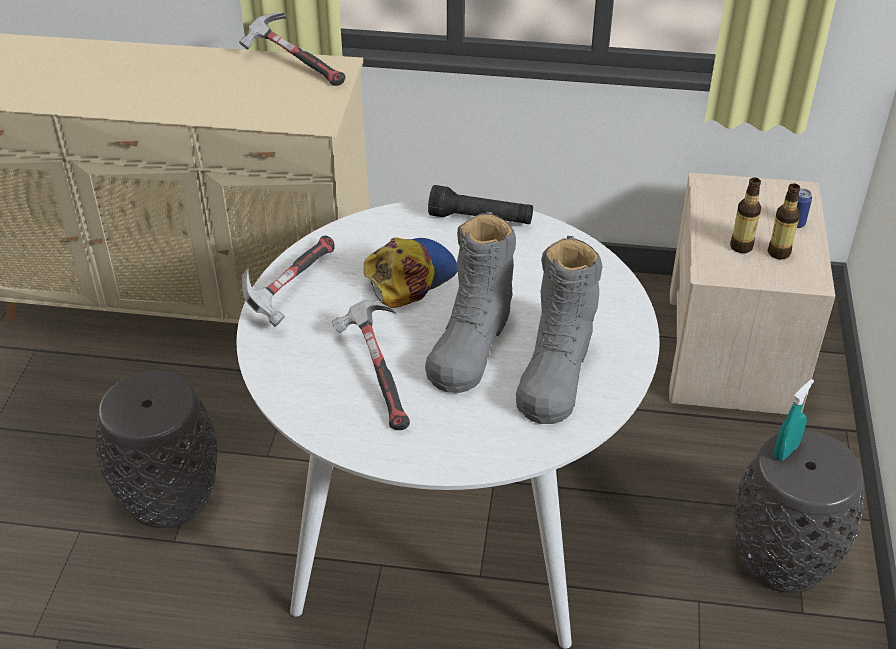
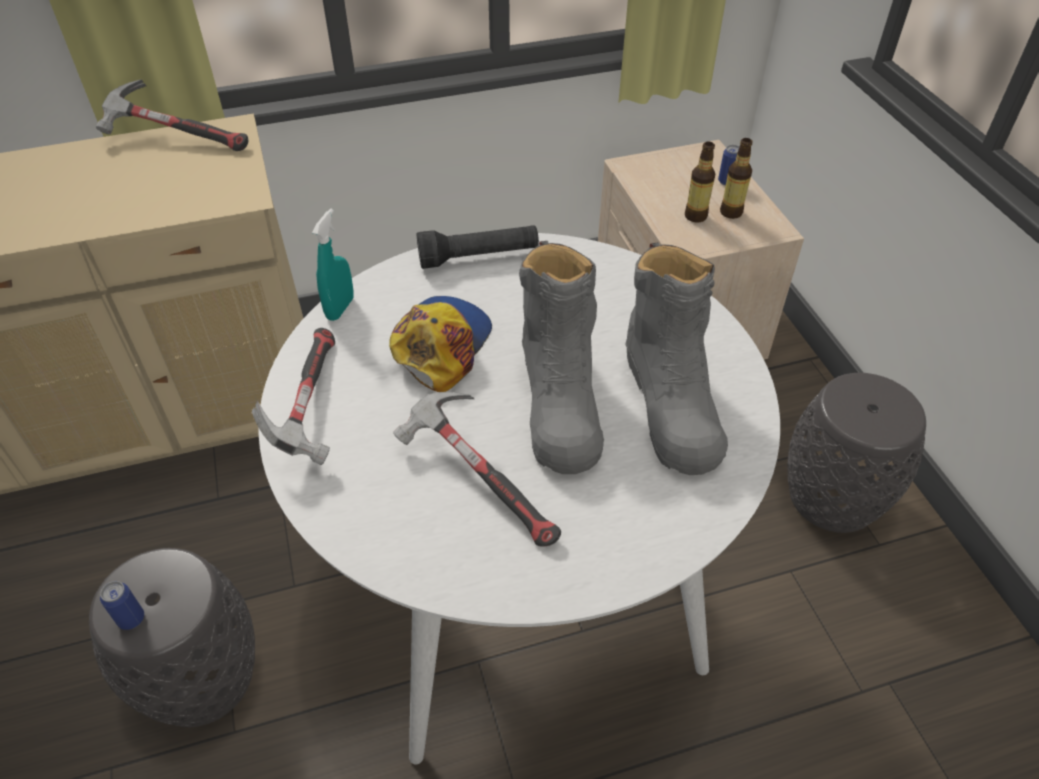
camera: 25 degrees left, 5 degrees up
turquoise spray bottle [774,379,814,461] -> turquoise spray bottle moved to [312,208,353,321]
none -> can [100,581,144,630]

